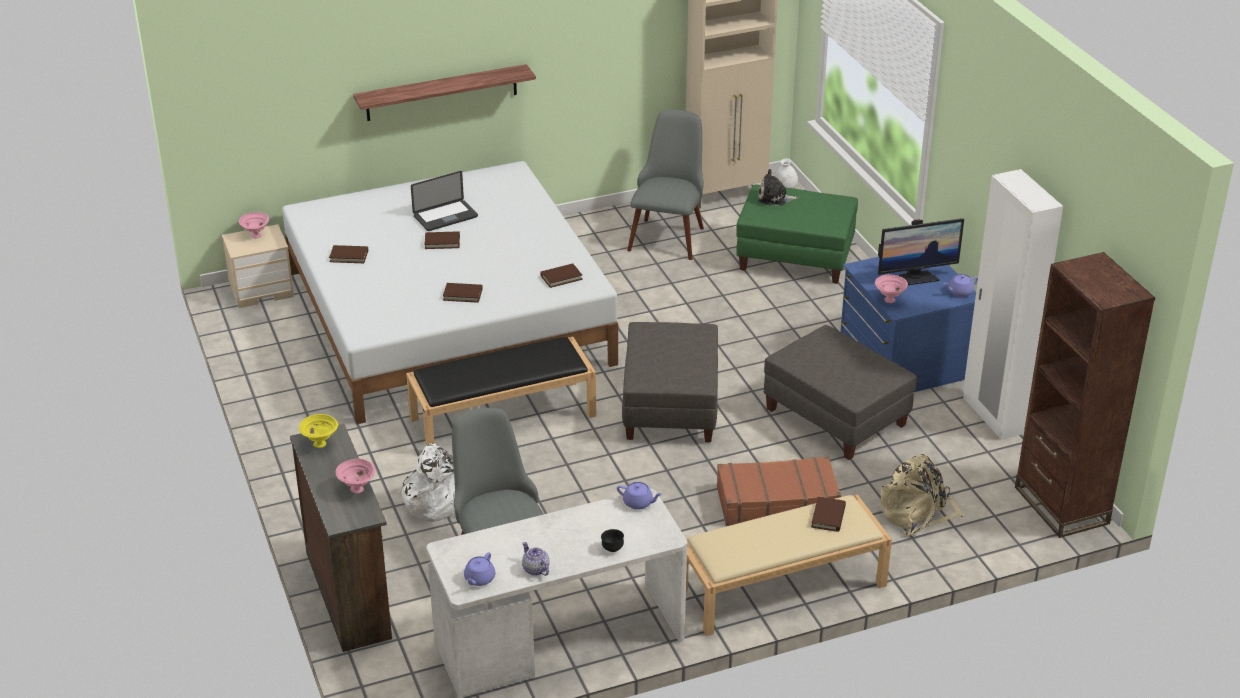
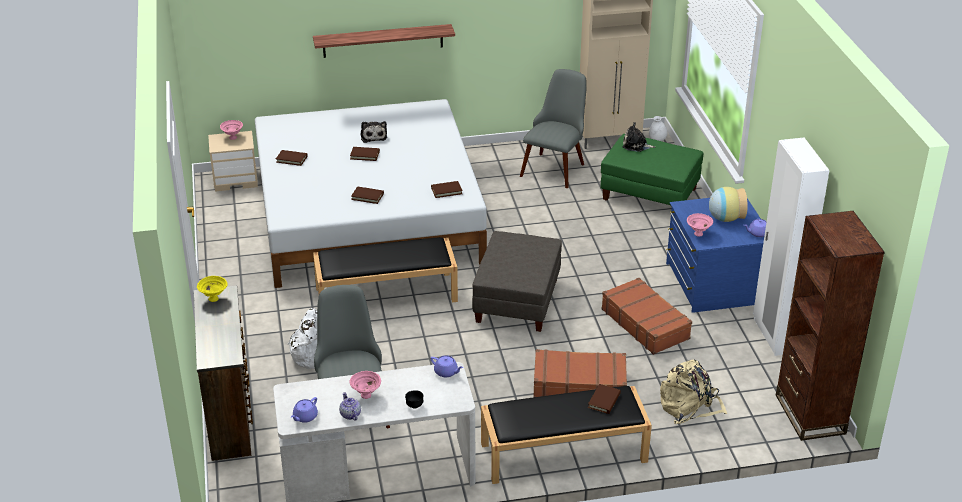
camera: 10 degrees right, 0 degrees up
pink bowl [335,459,375,494] -> pink bowl moved to [350,371,381,399]
laptop [411,171,478,231] -> plush toy [360,121,387,143]
beige bench [686,494,892,636] -> black bench [481,386,652,484]
grey ottoman [764,325,917,460] -> brown suitcase [601,278,692,355]
monitor [878,218,964,285] -> vase [709,187,748,222]

